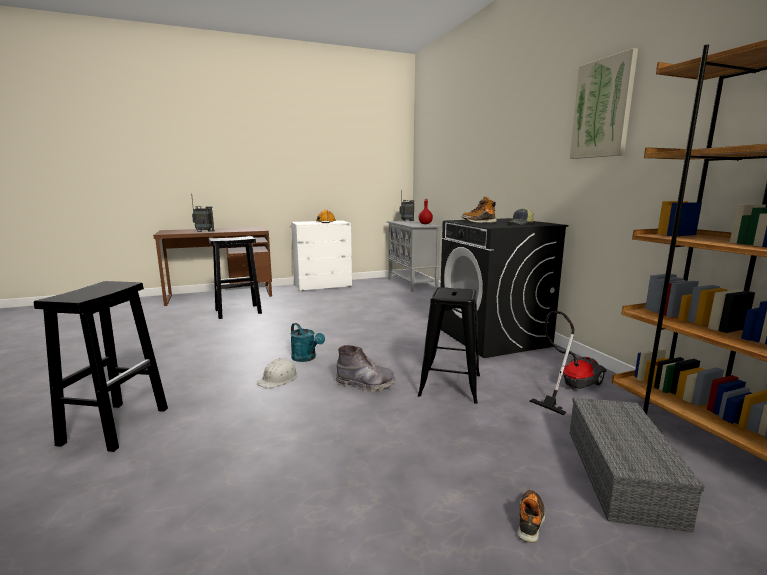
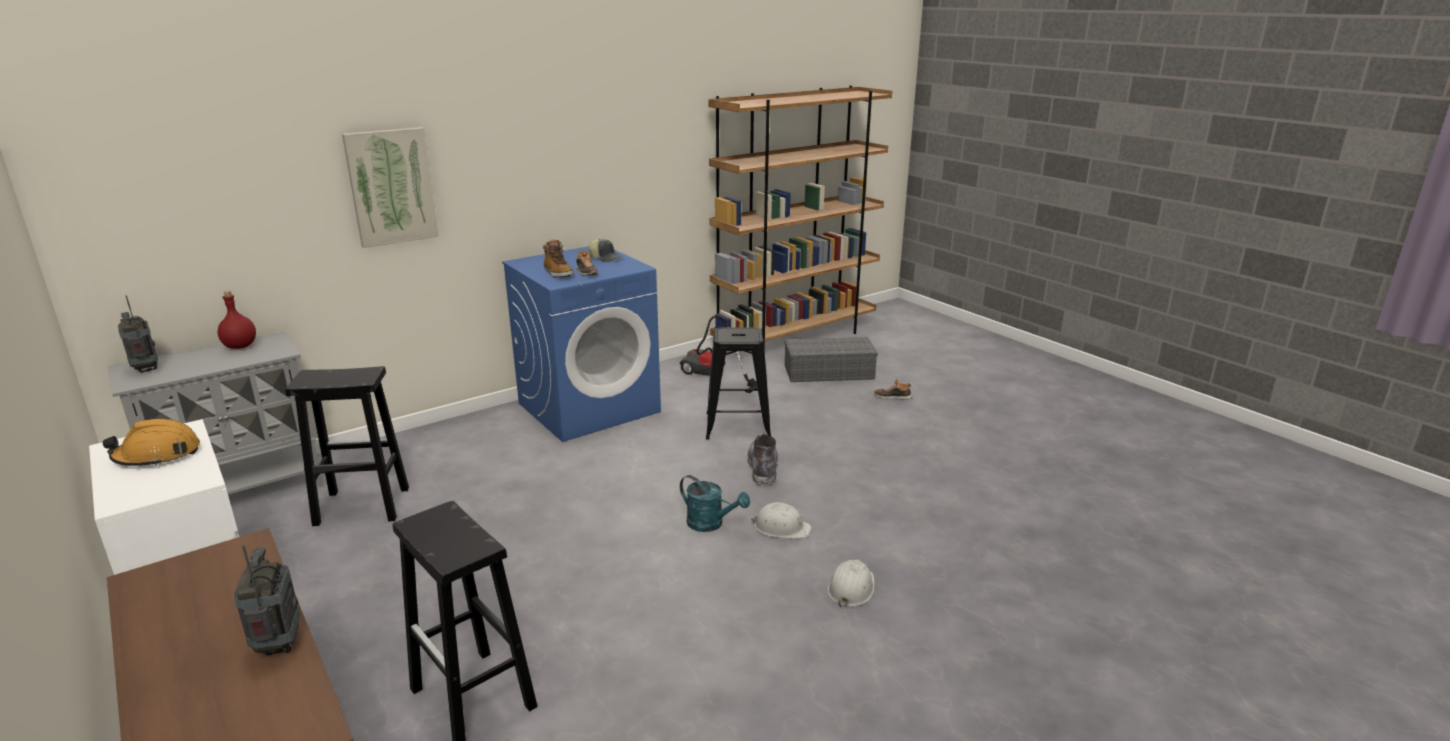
camera: 105 degrees left, 10 degrees up
black stool [34,281,168,452] -> black stool moved to [285,366,409,526]
turquoise watering can [290,323,325,362] -> turquoise watering can turned 90 degrees clockwise [680,475,750,532]
black washing machine [441,218,568,358] -> blue washing machine [502,246,661,442]
picture [570,48,638,159] -> picture moved to [342,127,439,248]
none -> white hard hat [827,560,874,608]

